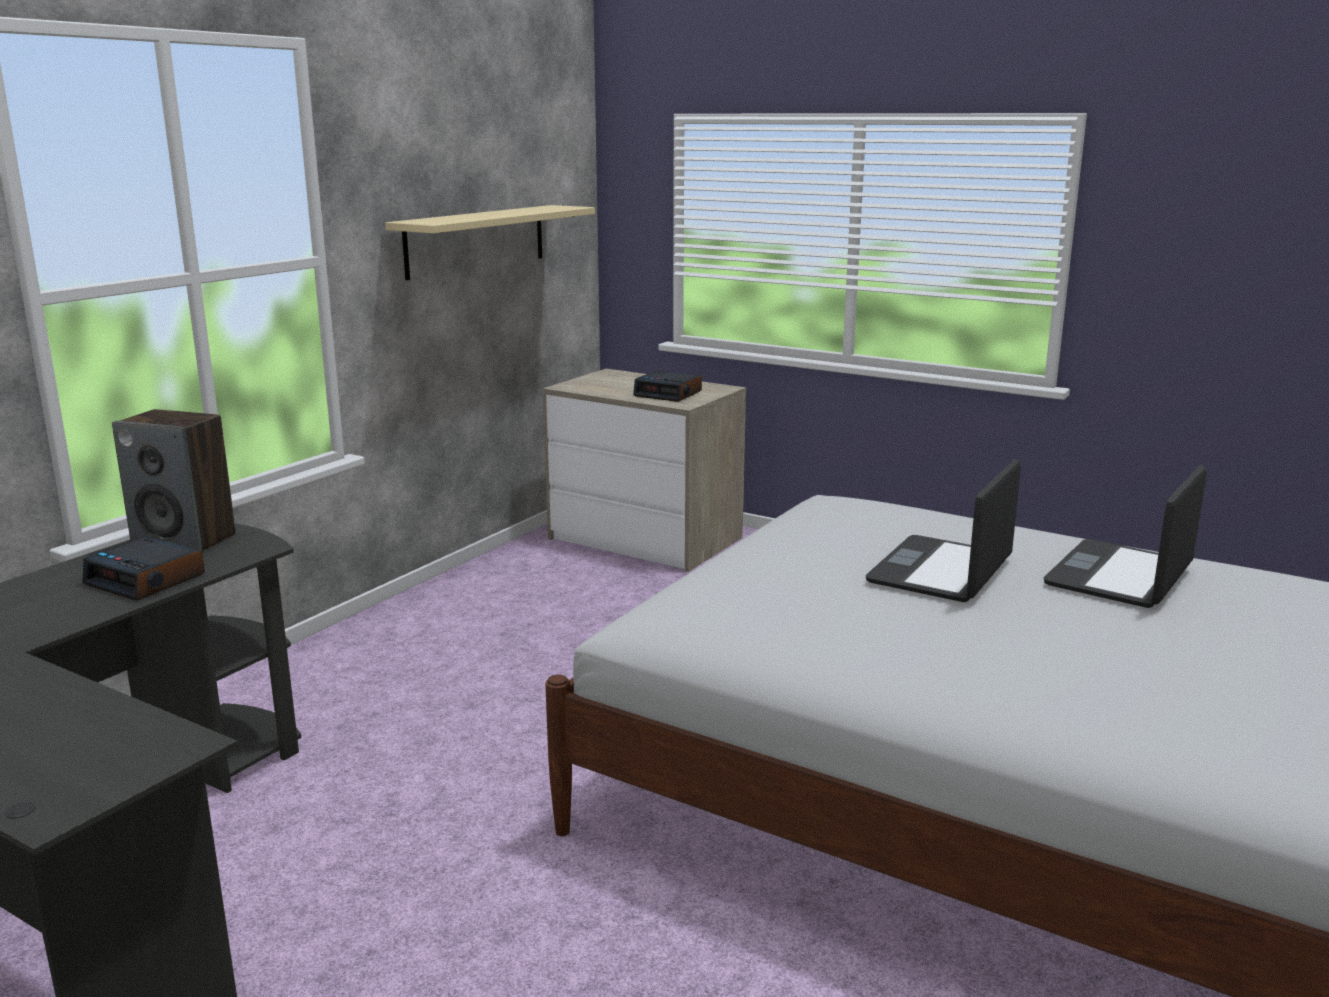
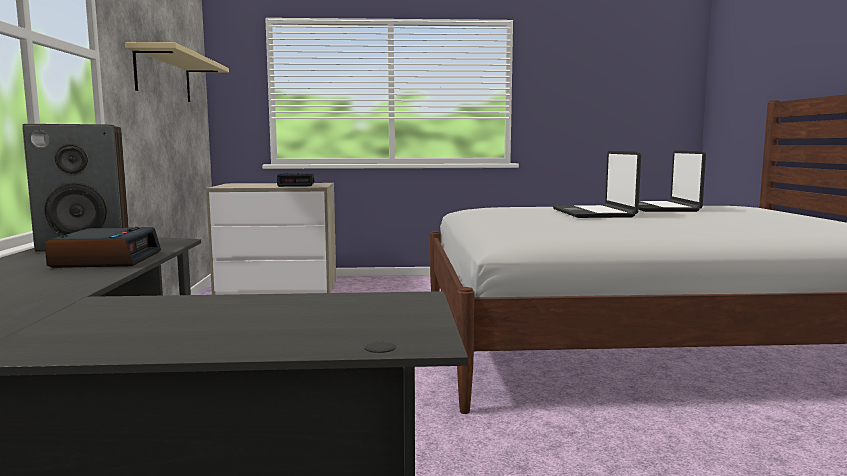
camera: 35 degrees left, 10 degrees down
alarm clock [82,536,205,601] -> alarm clock turned 90 degrees counterclockwise [45,227,161,268]

